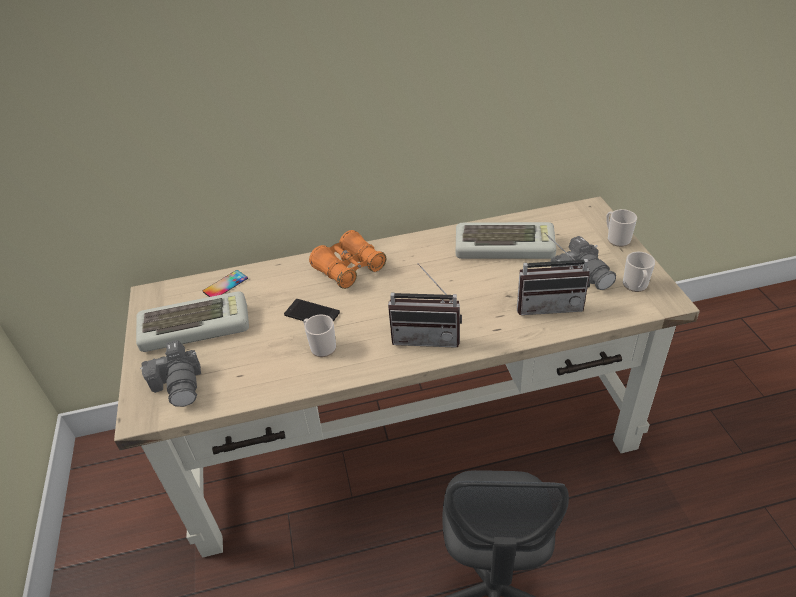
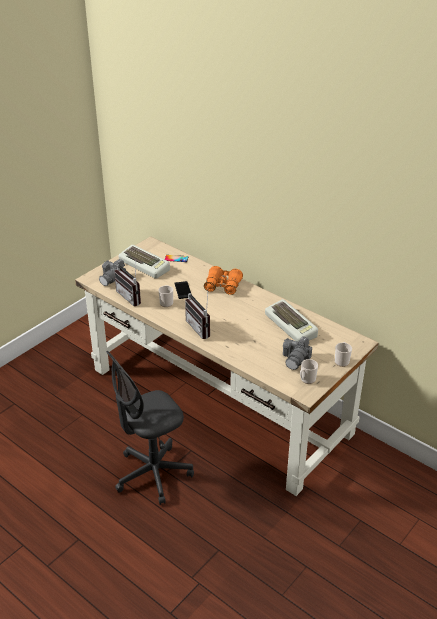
camera: 50 degrees right, 5 degrees down
radio [517,233,590,315] -> radio moved to [114,258,141,306]

